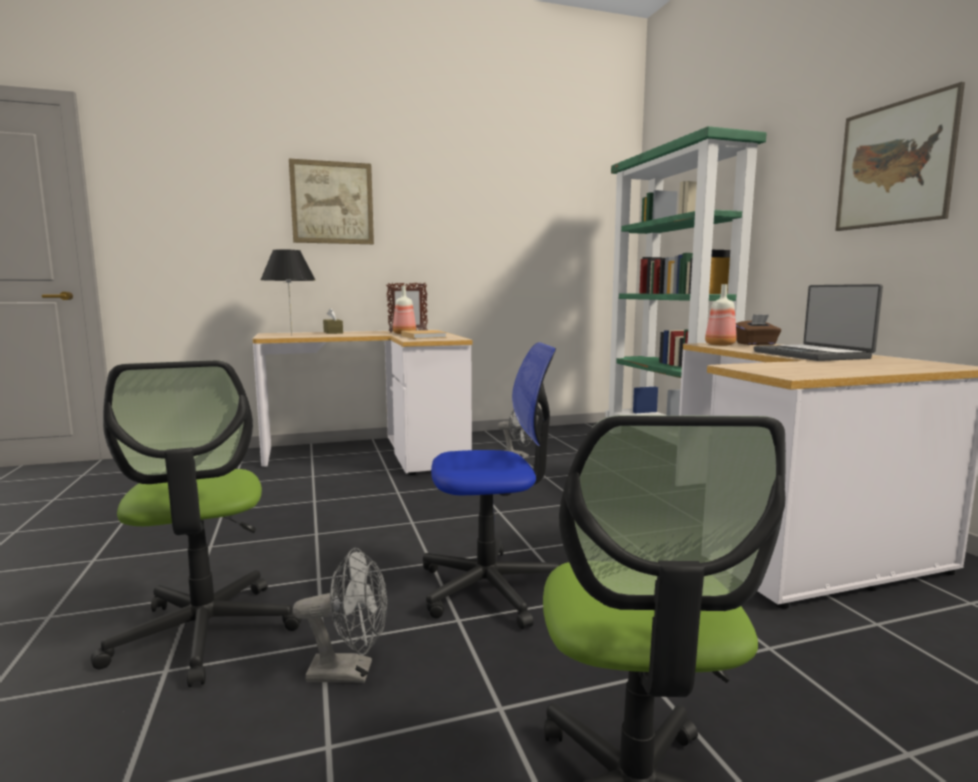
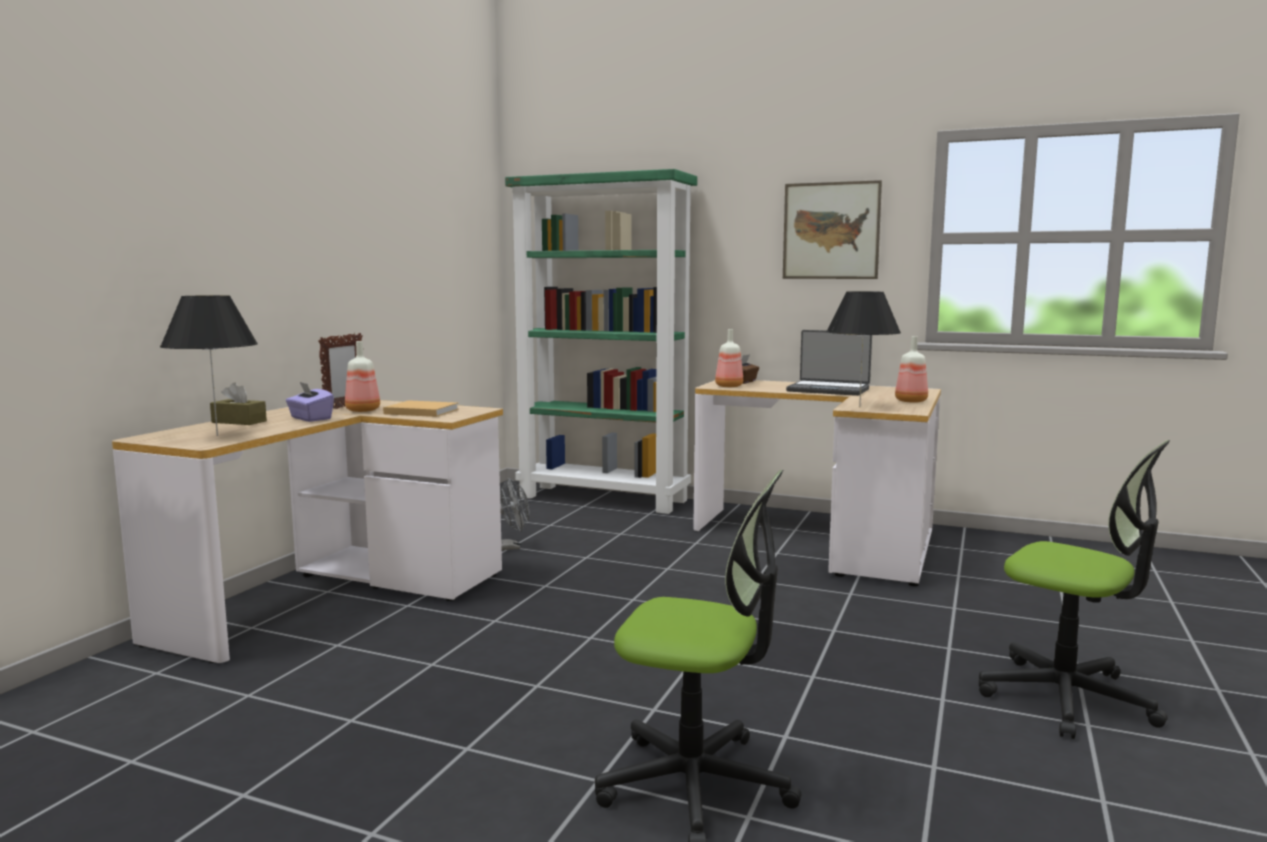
camera: 50 degrees left, 0 degrees up
picture [289,159,374,244] -> none
grey fan [293,548,388,683] -> none
office chair [423,342,560,629] -> none
none -> purple tissue box [286,382,334,422]
none -> black table lamp [826,291,901,407]
none -> bottle [895,336,928,403]

